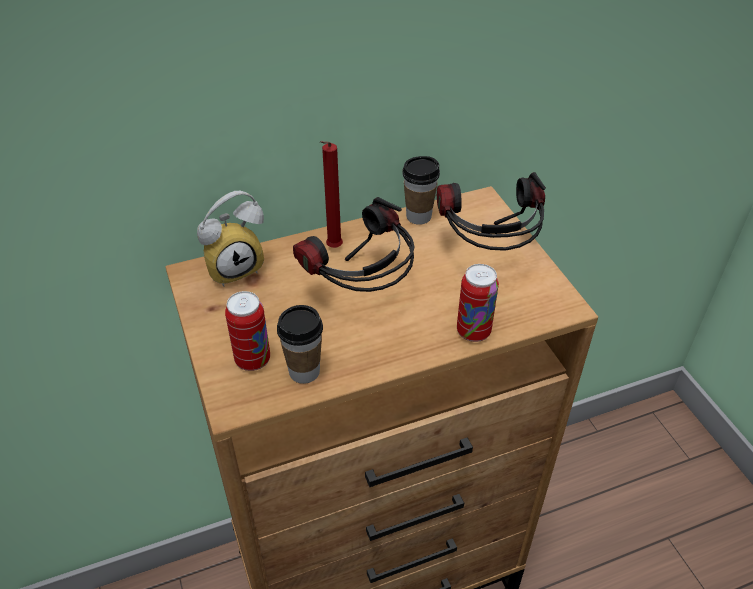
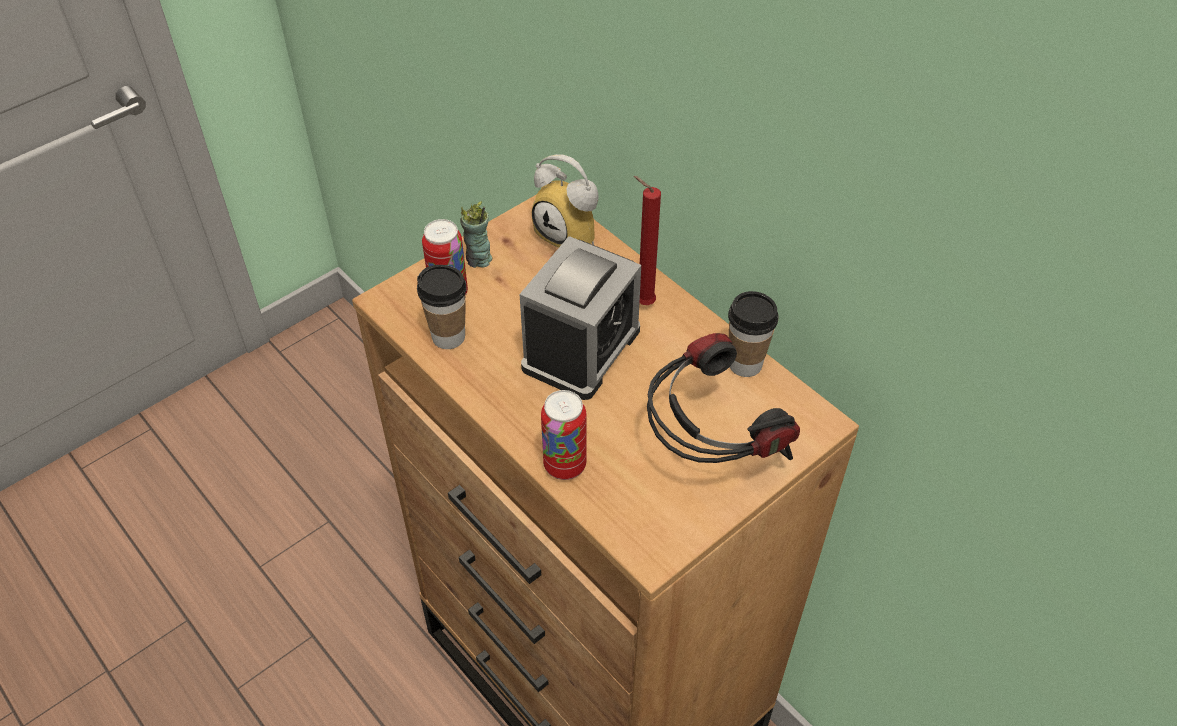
camera: 70 degrees right, 5 degrees up
headphones [293,197,415,292] -> alarm clock [519,236,641,400]
none -> cup [460,201,492,268]

